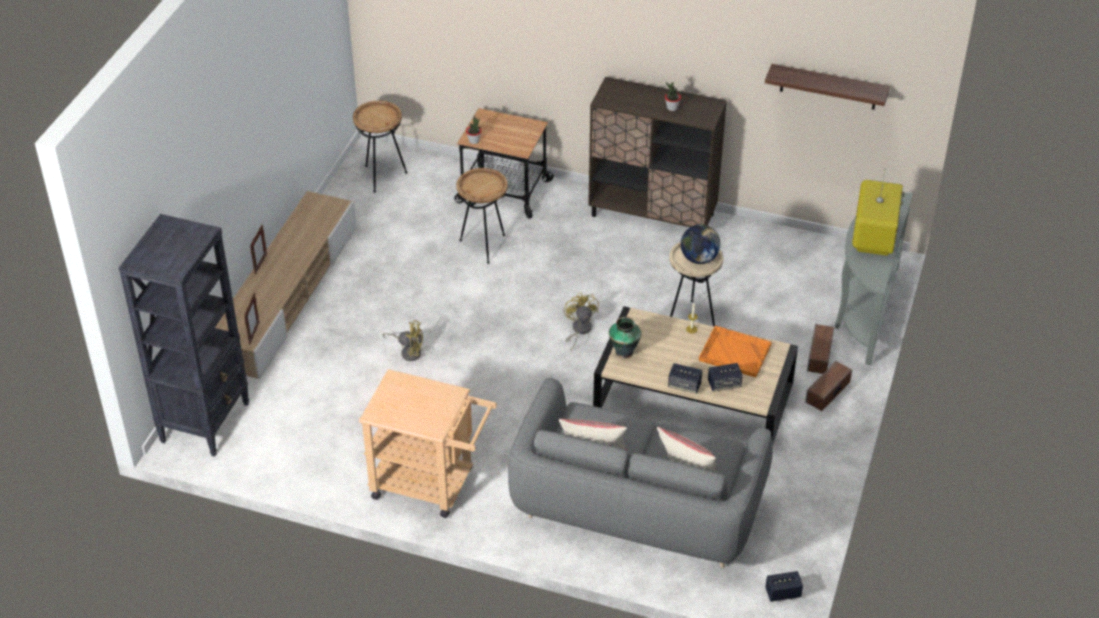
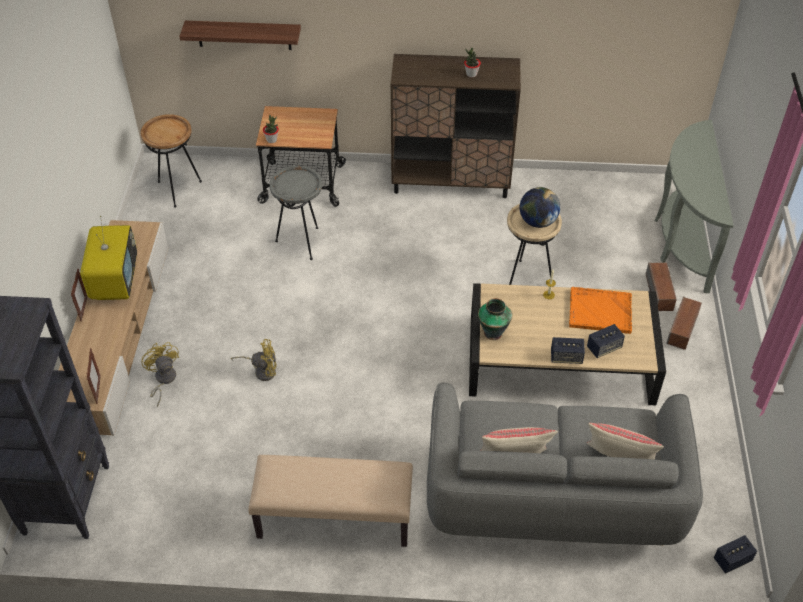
camera: 15 degrees left, 5 degrees up
beige cart [359,369,497,518] -> beige bench [248,455,413,547]
brown side table [456,168,508,264] -> grey side table [269,166,322,260]
yellow fan [564,292,599,351] -> yellow fan moved to [141,342,179,407]
shelf [765,64,890,110] -> shelf moved to [179,21,301,50]
television [852,169,905,256] -> television moved to [80,216,137,300]

